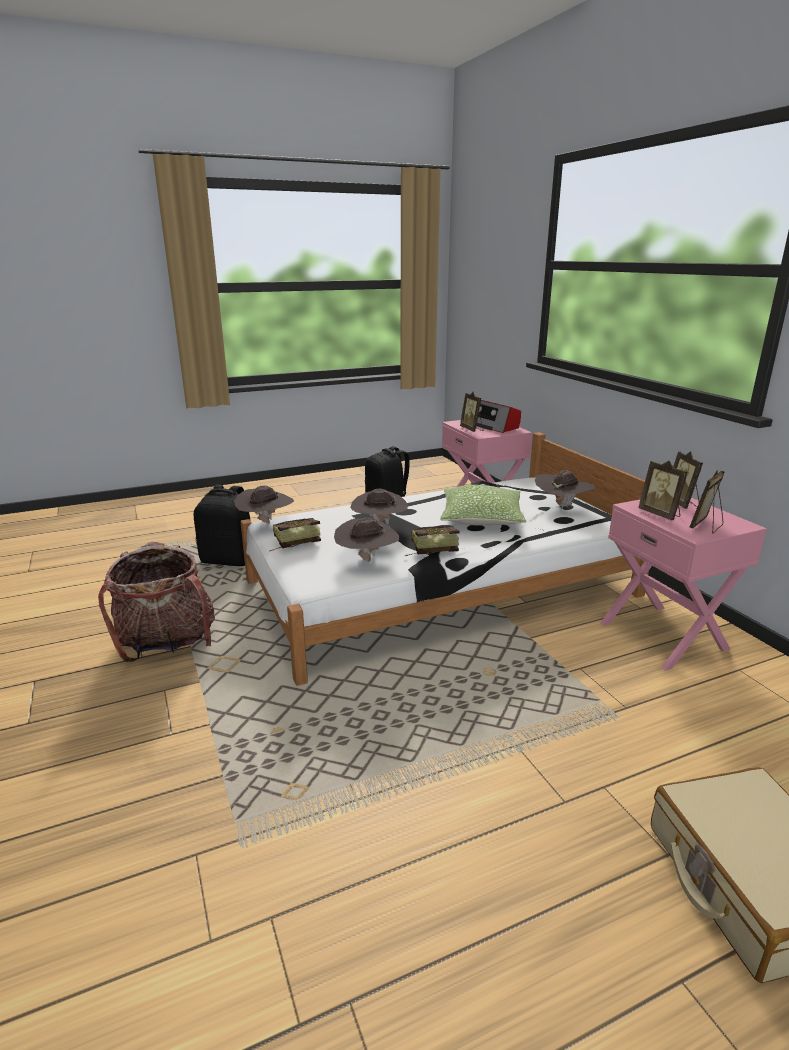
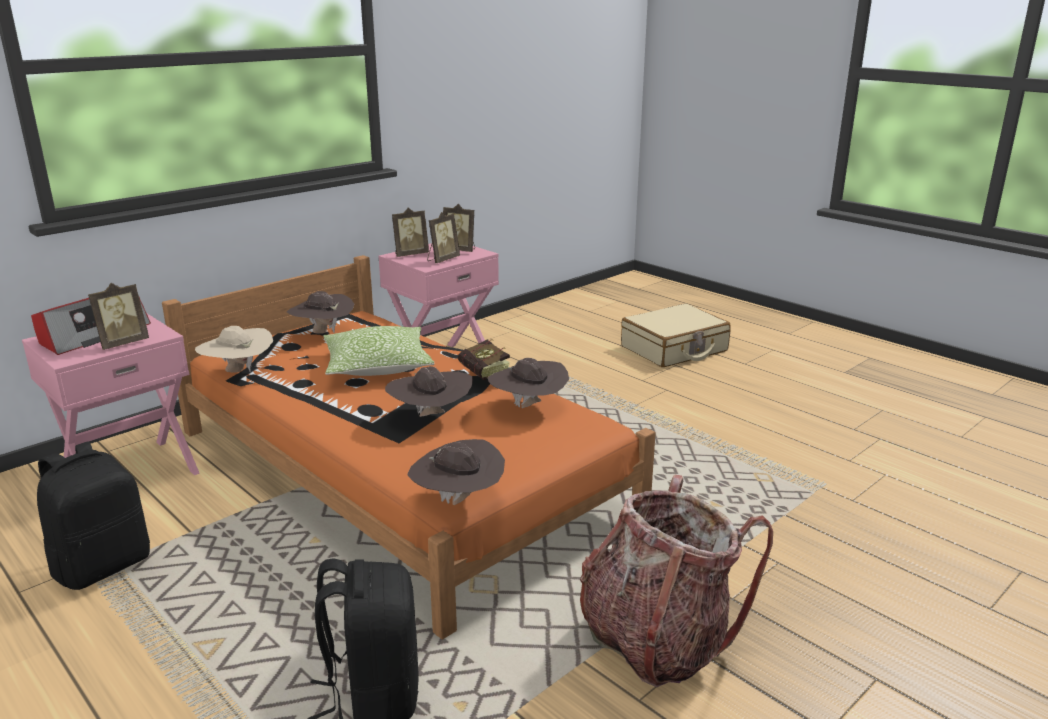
camera: 110 degrees left, 0 degrees up
white bed [240,432,649,686] -> orange bed [162,255,656,639]
book [269,518,321,552] -> none
none -> beige hat [195,326,273,373]

